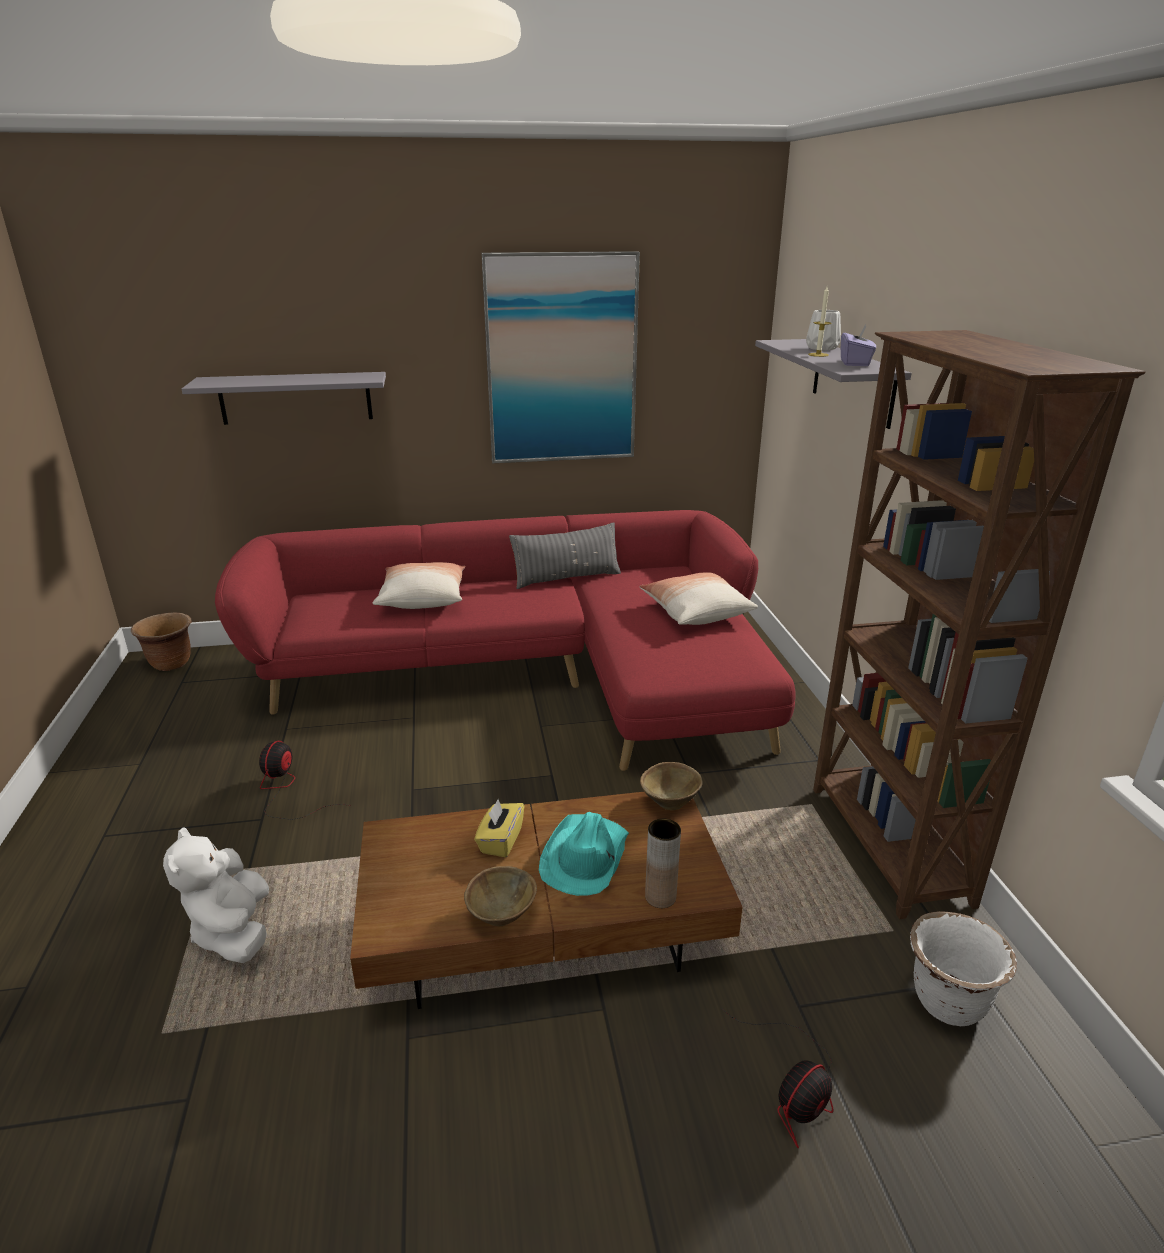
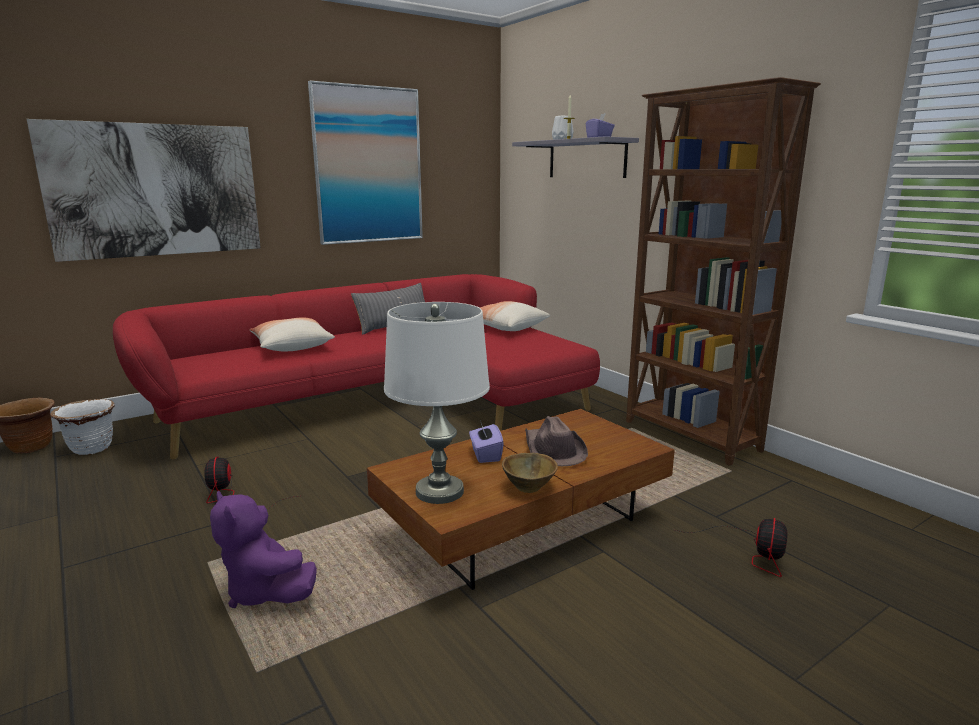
camera: 25 degrees left, 10 degrees down
white plush toy [163,827,269,963] -> purple plush toy [210,490,317,608]
grey shelf [182,372,386,425] -> picture [27,119,261,262]
yellow tissue box [474,799,524,857] -> purple tissue box [469,420,504,463]
turquoise hat [539,812,629,896] -> brown hat [525,416,588,466]
brown bowl [640,762,703,810] -> none
brown vase [645,818,681,908] -> none
white planter [910,911,1017,1026] -> white planter moved to [50,399,115,455]
none -> white table lamp [384,302,490,504]

